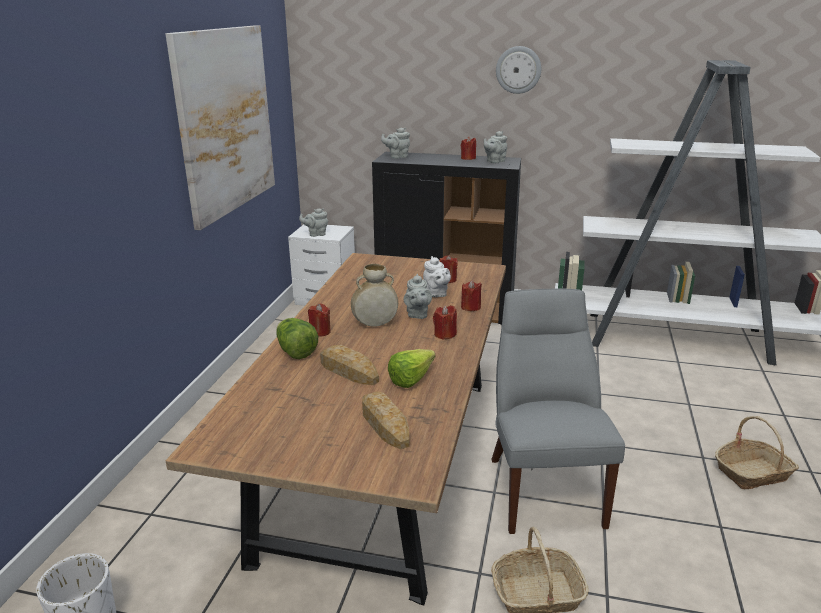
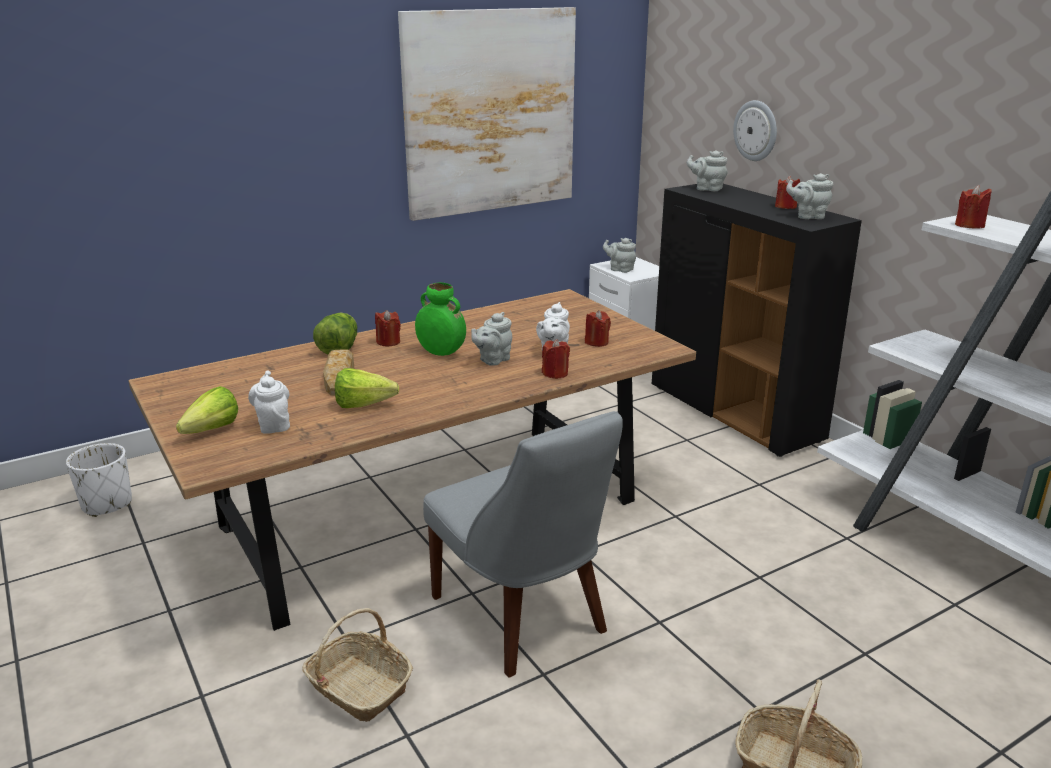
camera: 45 degrees right, 0 degrees up
beige vase [351,264,398,326] -> green vase [415,282,466,356]
bread [362,392,409,449] -> white teapot [248,371,290,434]
red candle [433,305,457,340] -> red candle moved to [955,185,992,229]
grey chair [492,289,625,534] -> grey chair turned 105 degrees clockwise [423,411,623,678]
wall clock [496,46,541,94] -> wall clock moved to [733,100,777,161]
none -> lettuce [176,386,238,434]

